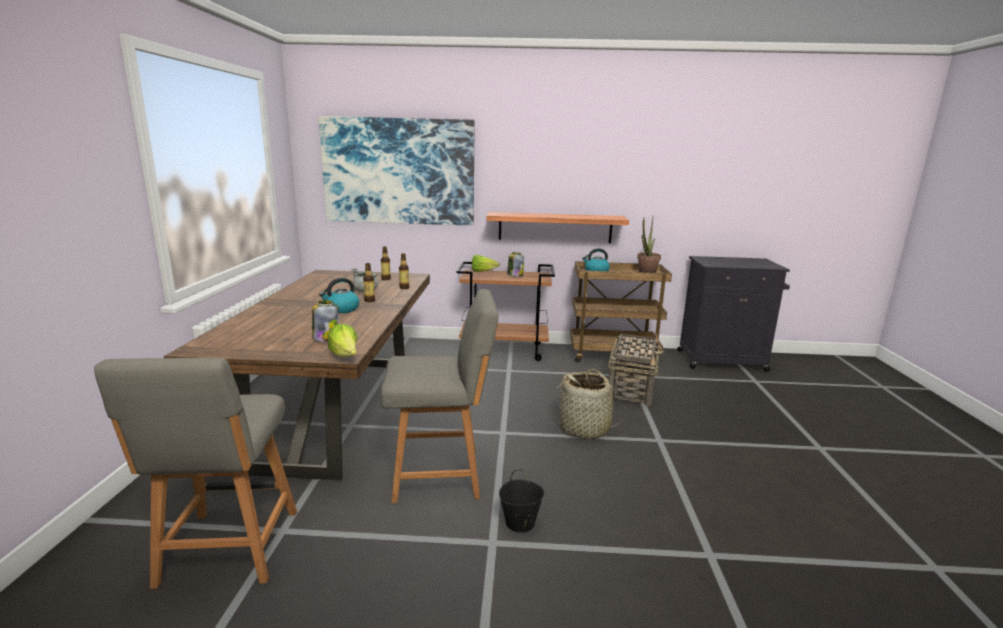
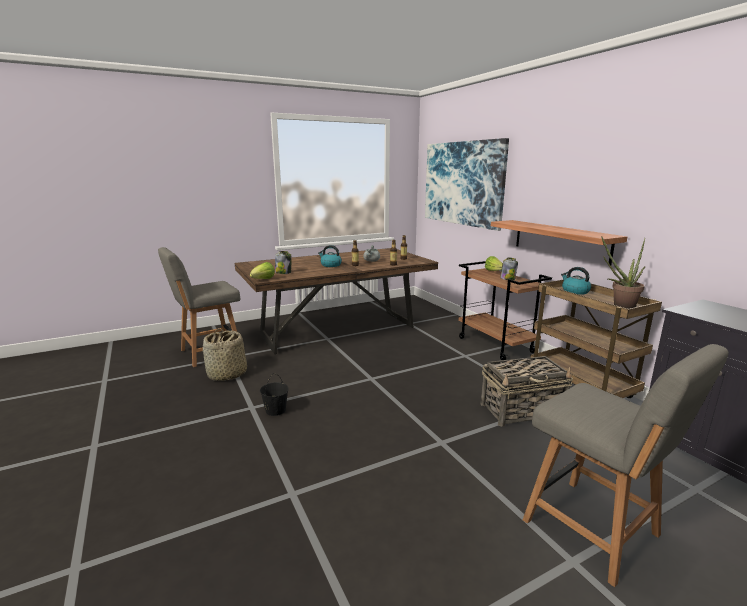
camera: 60 degrees right, 0 degrees up
grey chair [380,289,498,503] -> grey chair moved to [523,344,729,587]
basket [553,369,625,439] -> basket moved to [203,329,247,381]

